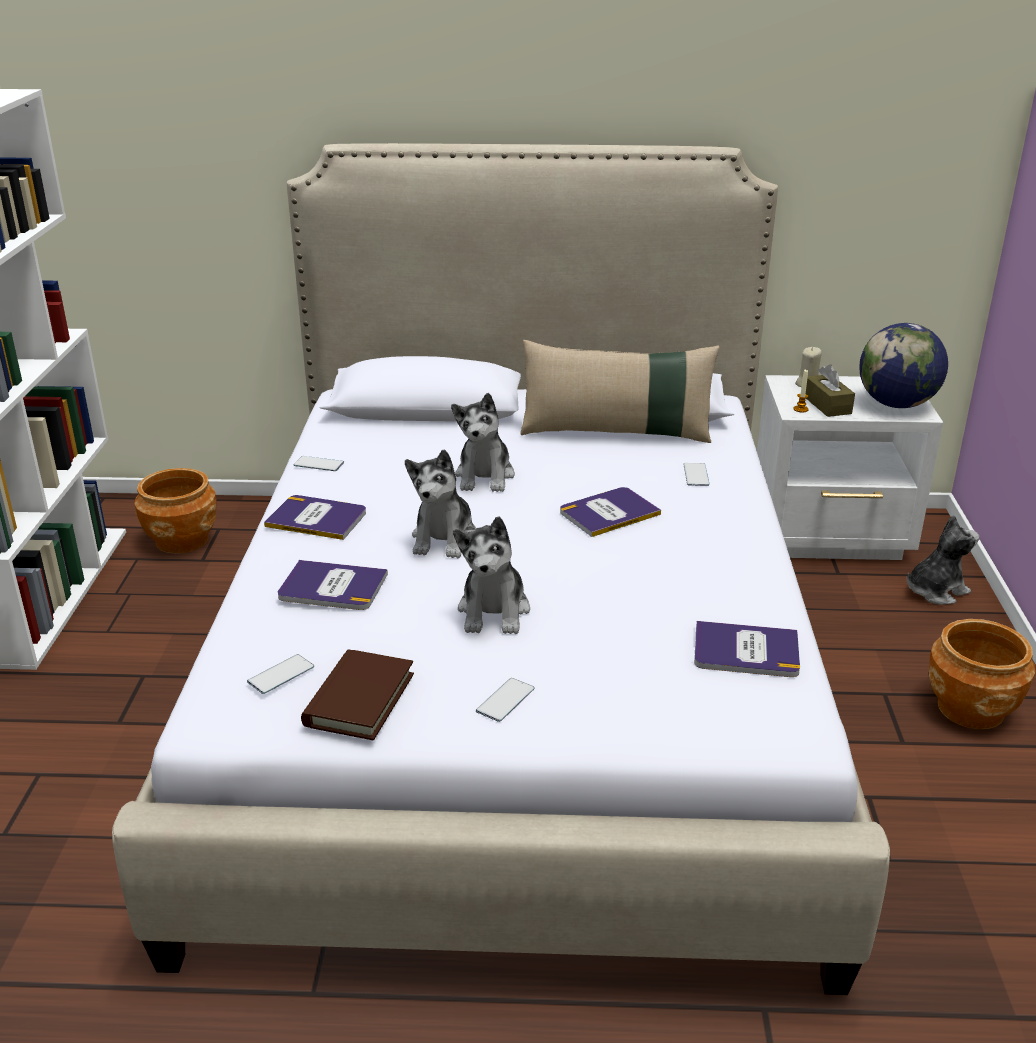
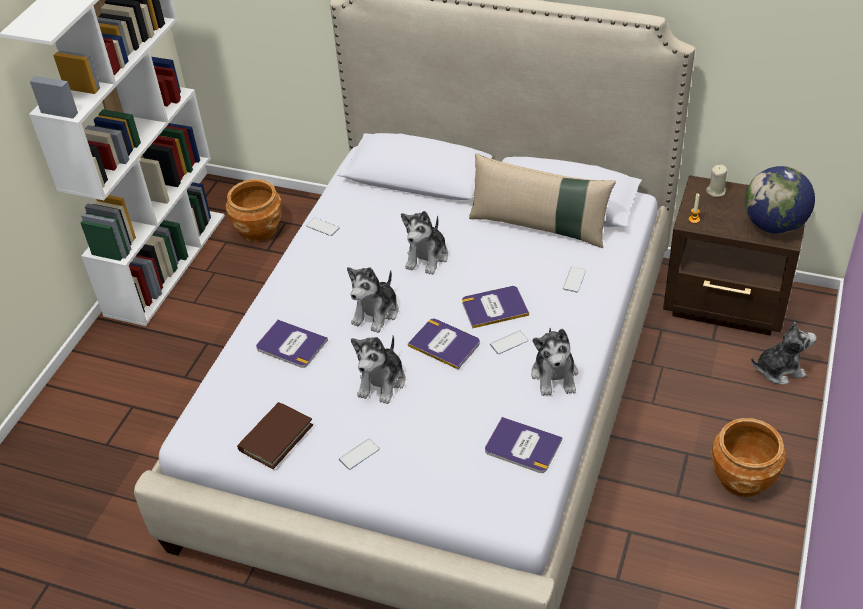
camera: 20 degrees right, 15 degrees up
phone [247,654,314,694] -> phone moved to [490,331,528,354]
book [264,495,366,540] -> book moved to [408,319,480,369]
white nightstand [757,375,943,560] -> brown nightstand [663,175,805,336]
brown tissue box [806,364,855,417] -> none
none -> plush toy [531,328,578,396]

